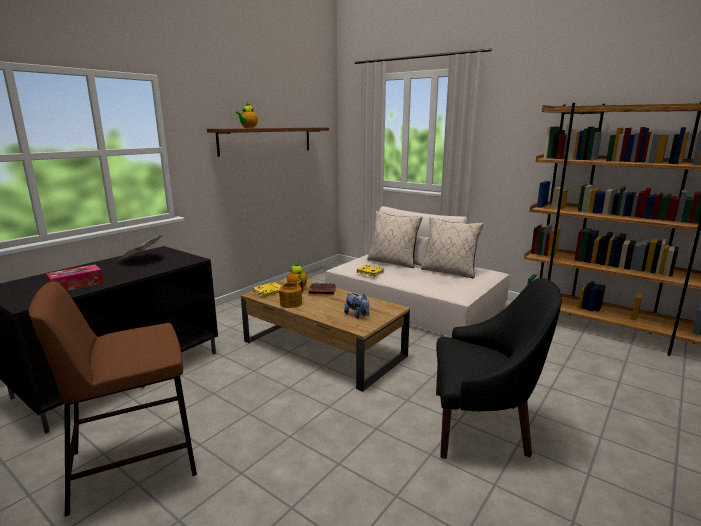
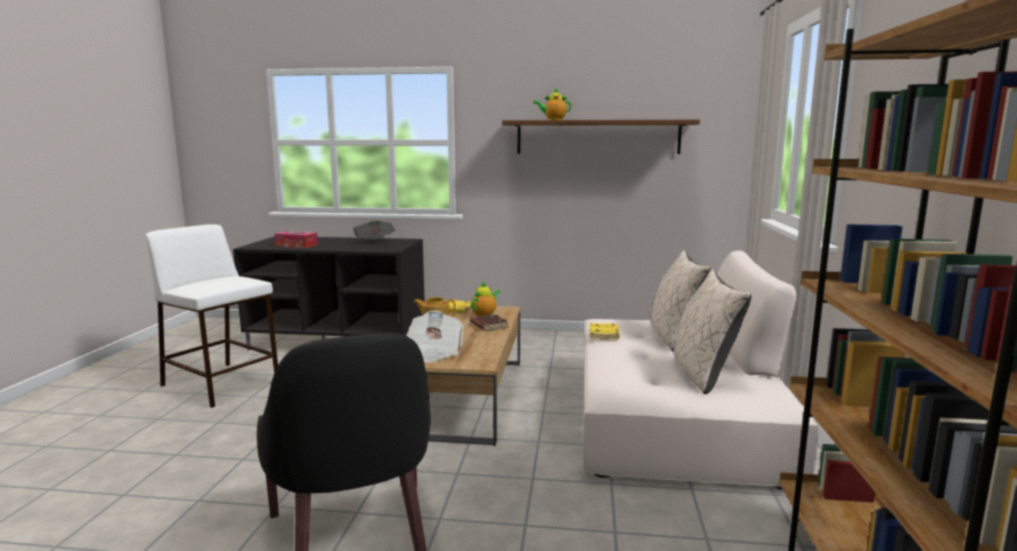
camera: 60 degrees right, 5 degrees down
brown stool [29,281,197,516] -> white stool [146,224,278,408]
plush toy [344,293,369,318] -> newspaper [406,311,464,363]

